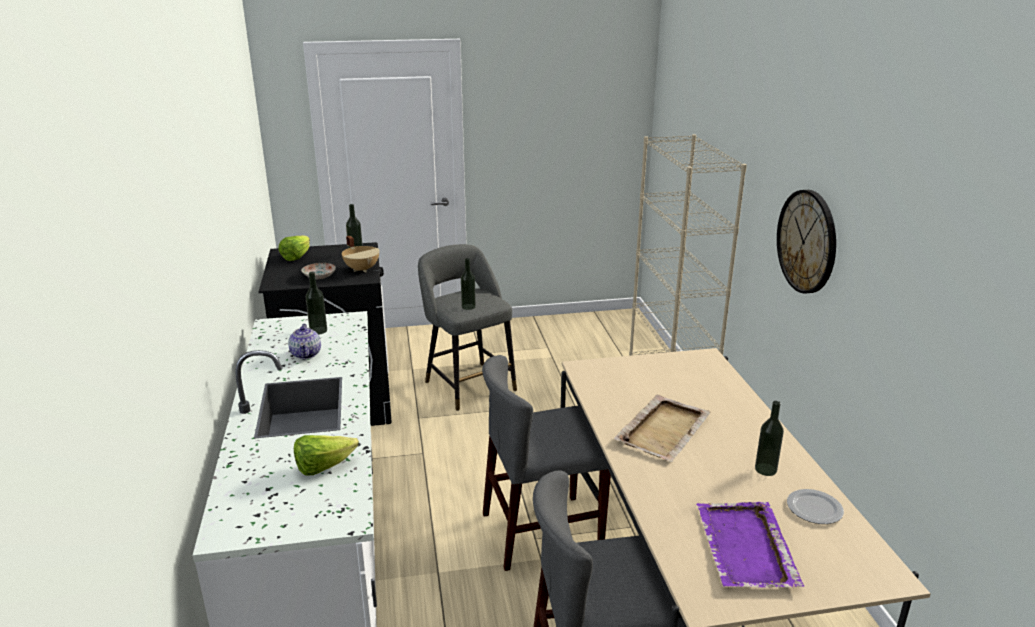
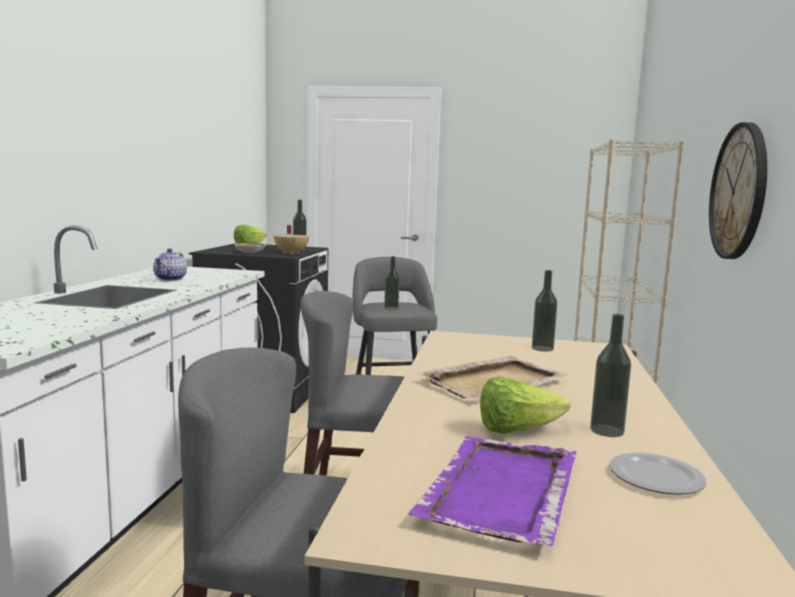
camera: 20 degrees right, 15 degrees down
lettuce [294,435,359,476] -> lettuce moved to [480,377,570,433]
bottle [306,272,327,335] -> bottle moved to [532,270,557,352]

